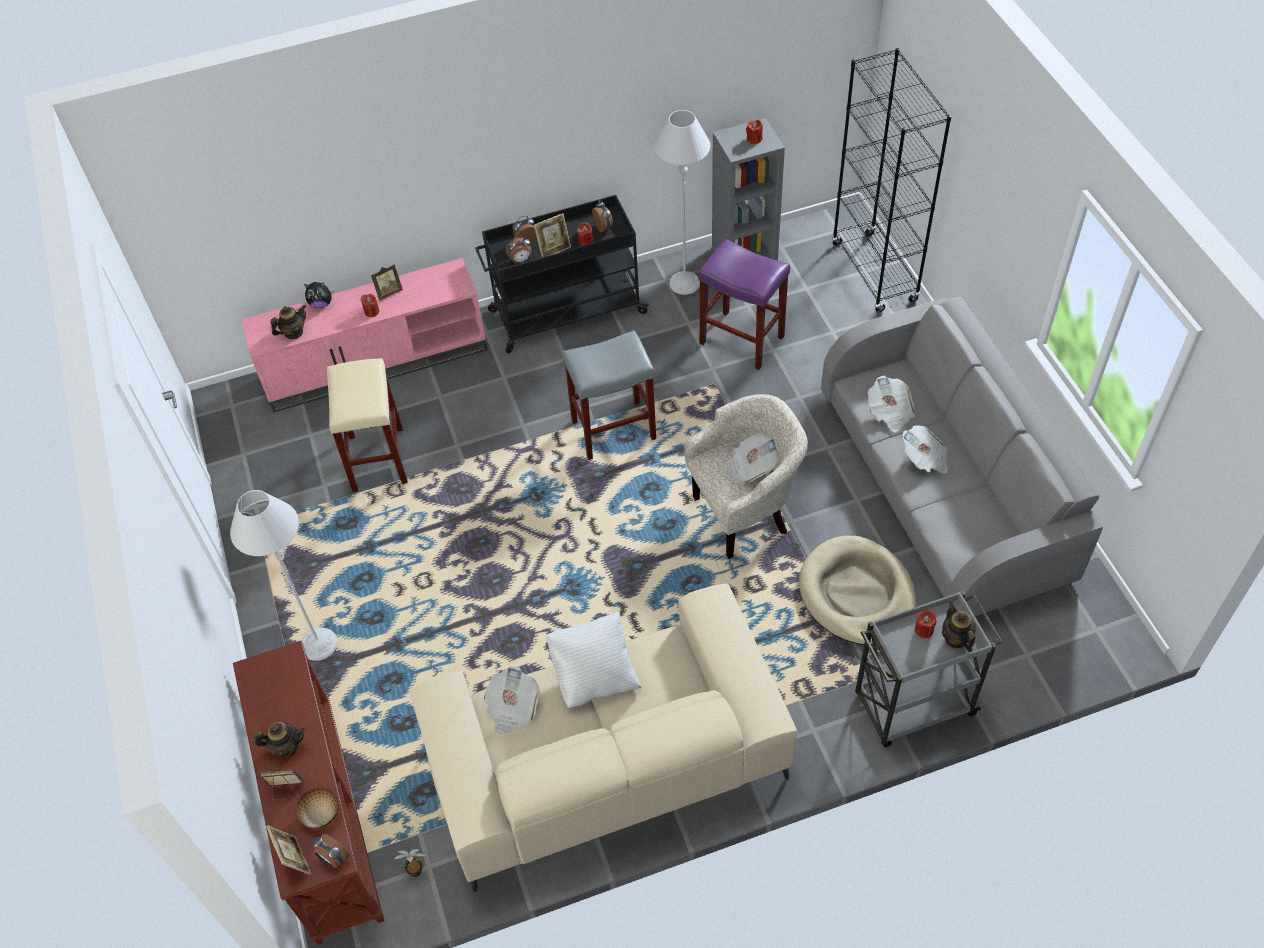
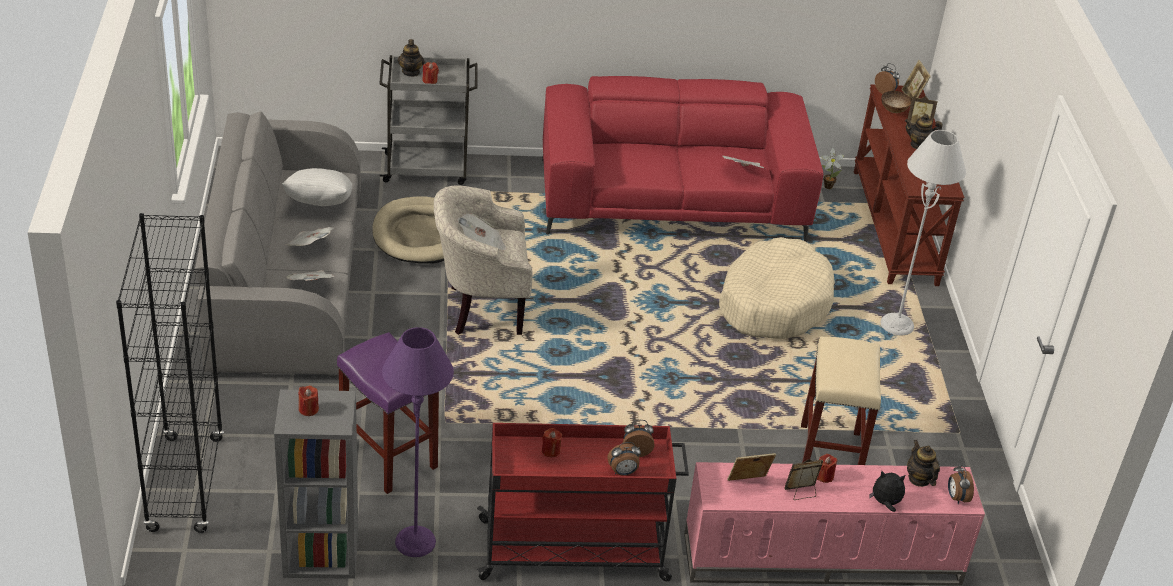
camera: 170 degrees left, 15 degrees down
teapot [270,305,306,339] -> teapot turned 90 degrees clockwise [907,440,940,487]
beige sofa [409,584,797,893] -> red sofa [542,76,824,242]
black cart [475,195,649,353] -> red cart [477,423,689,581]
picture frame [534,213,571,257] -> picture frame moved to [727,453,776,481]
white pillow [546,611,641,708] -> white pillow moved to [282,168,352,206]
grey stool [562,330,656,460] -> none
alarm clock [592,200,613,232] -> alarm clock moved to [948,465,974,504]
grey floor lamp [655,110,710,295] -> purple floor lamp [382,327,454,557]
none -> beige dog bed [719,237,835,339]

